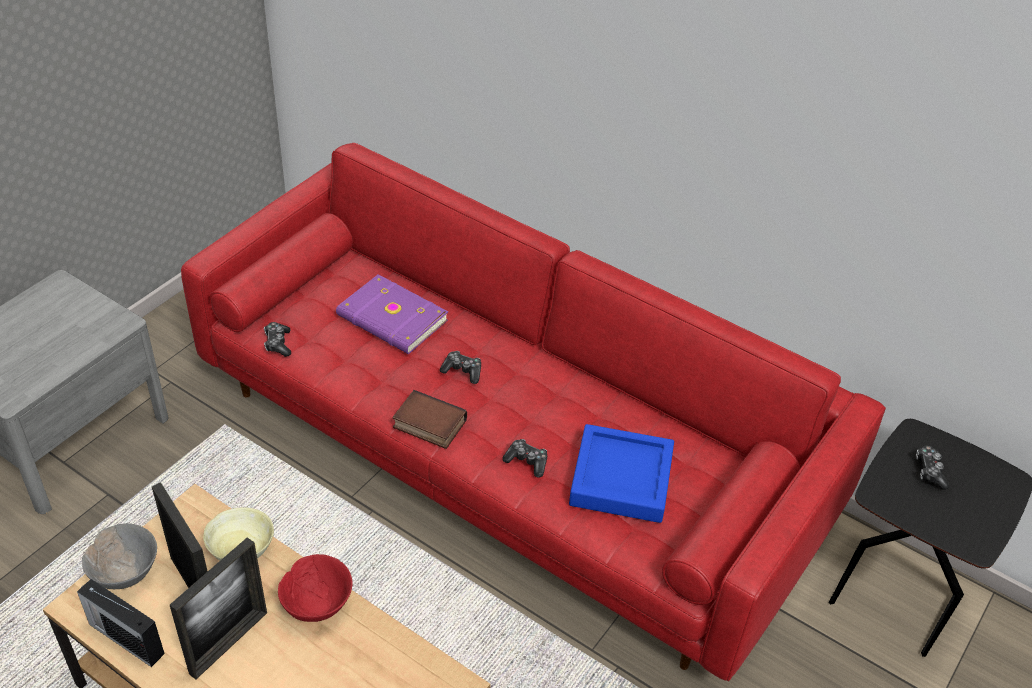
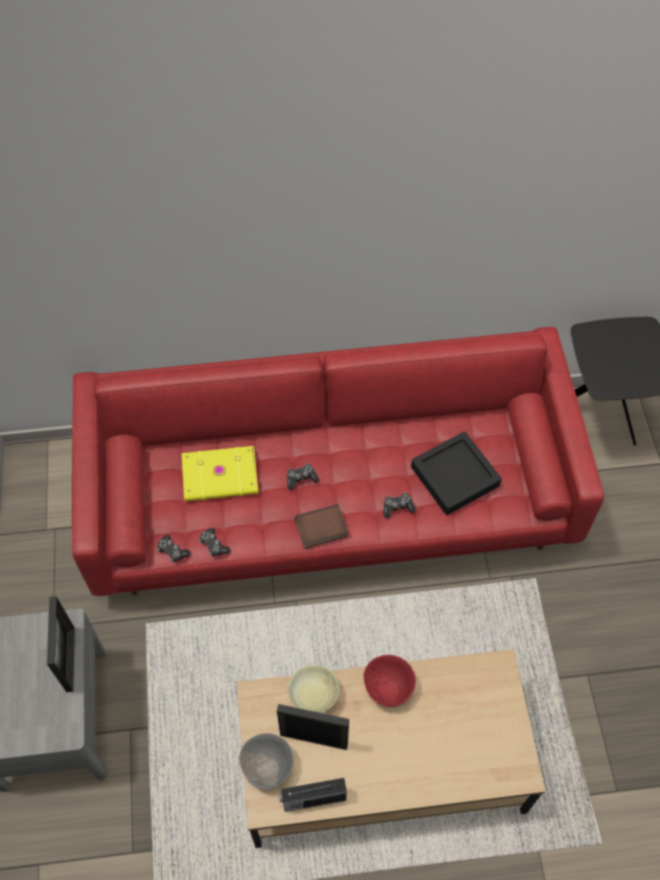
camera: 40 degrees left, 15 degrees up
picture frame [170,537,267,680] -> picture frame moved to [47,596,75,692]
purple book [336,274,448,354] -> yellow book [182,446,259,501]
blue tray [569,424,674,523] -> black tray [411,432,502,515]
game controller [916,446,949,490] -> game controller moved to [199,528,230,556]

